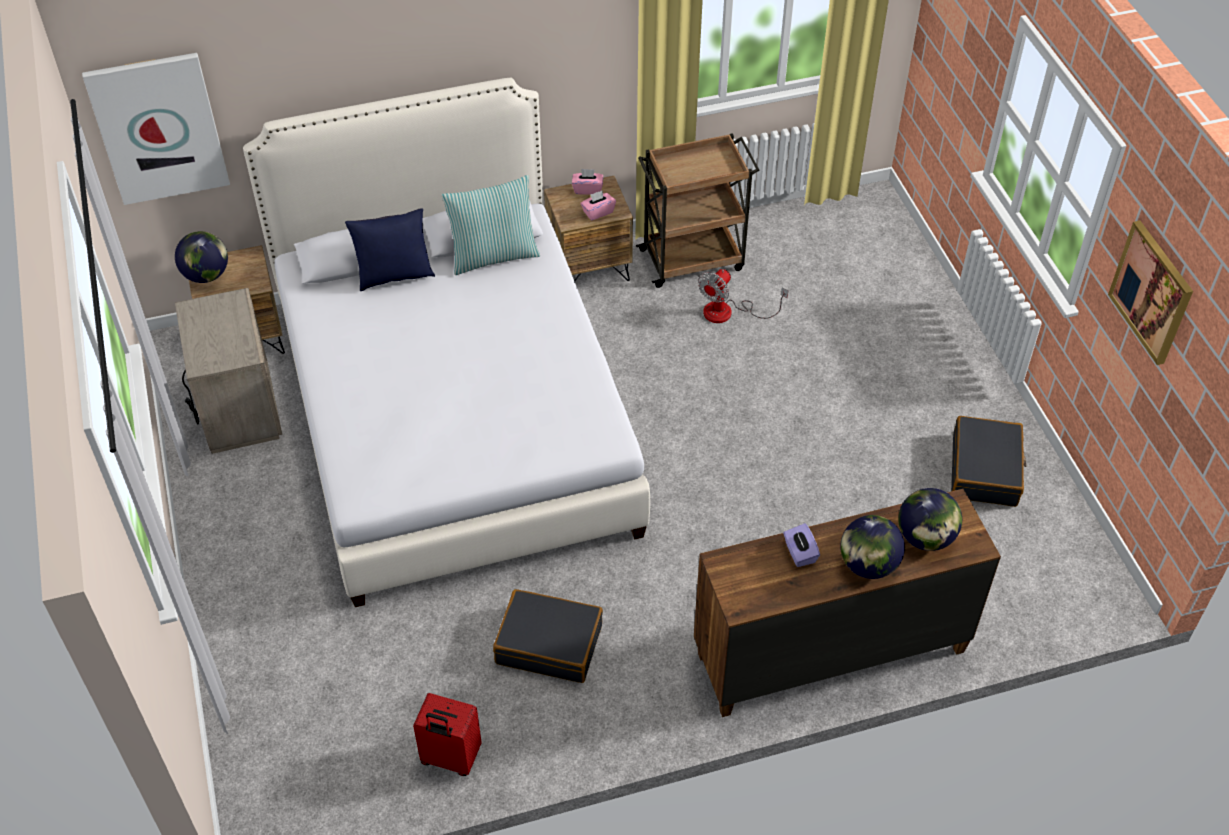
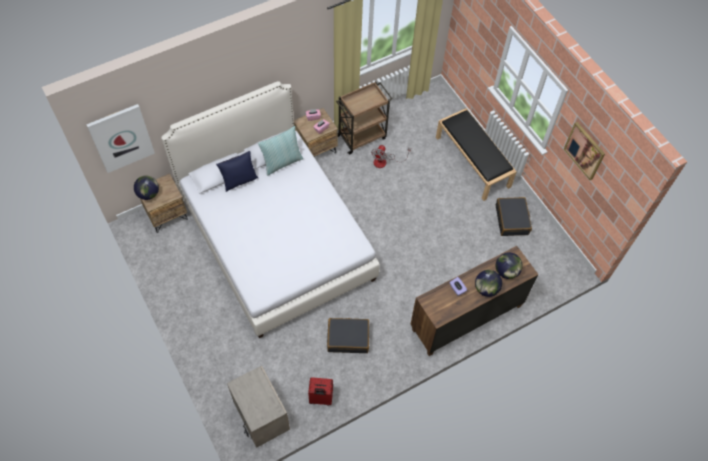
camera: 15 degrees left, 10 degrees up
beige nightstand [175,288,282,454] -> beige nightstand moved to [227,366,290,448]
none -> black bench [436,108,517,201]

